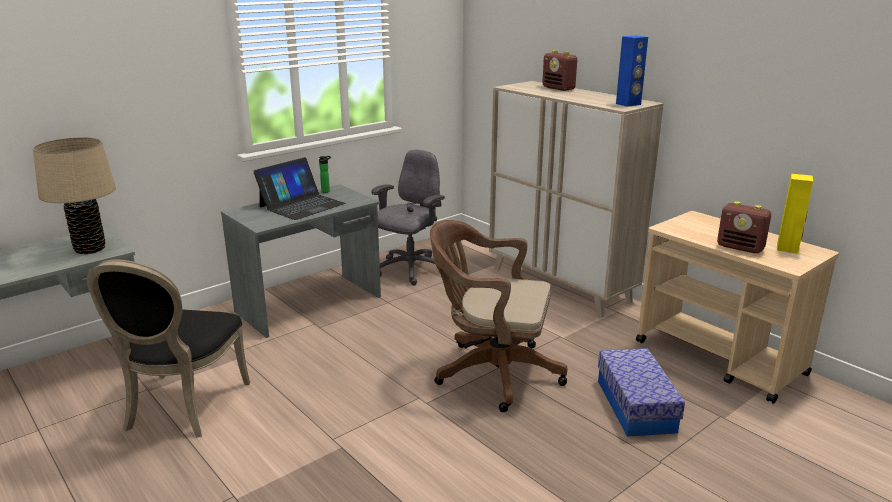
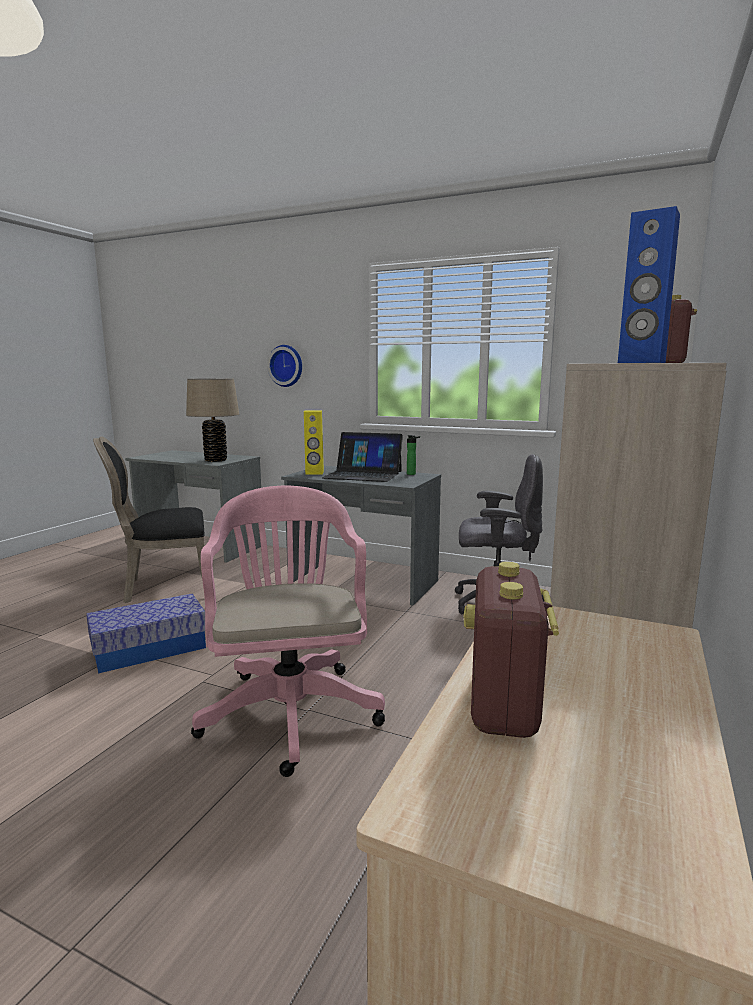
camera: 65 degrees right, 10 degrees down
brown office chair [430,220,568,412] -> pink office chair [191,486,385,777]
storage box [598,348,685,437] -> storage box moved to [86,594,206,673]
yellow speaker [777,174,813,253] -> yellow speaker moved to [304,410,324,475]
none -> wall clock [267,345,302,387]

